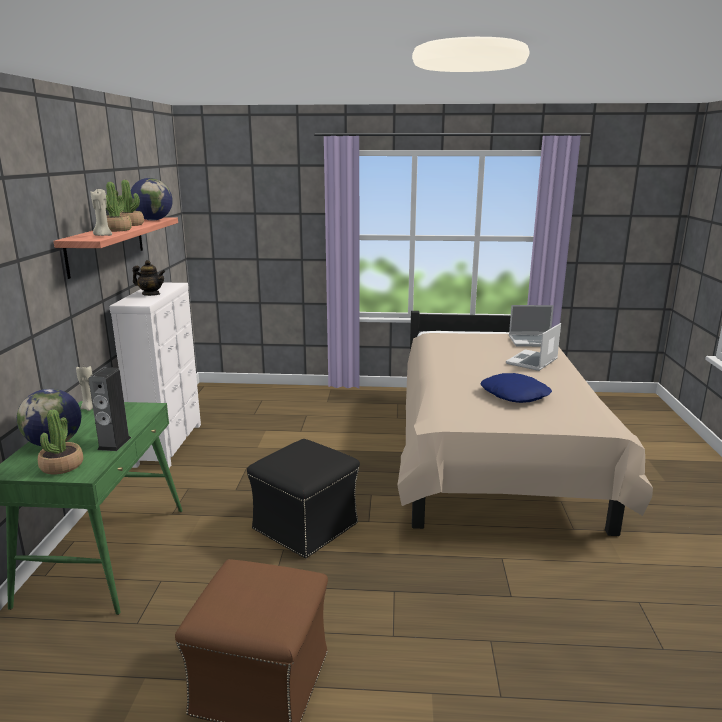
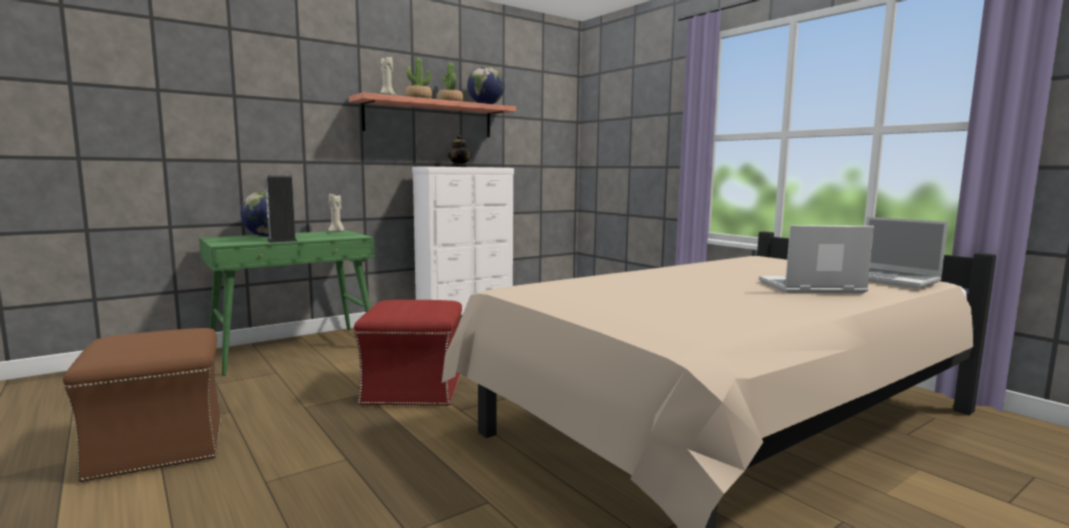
camera: 50 degrees right, 10 degrees down
potted plant [38,409,84,474] -> none
black ottoman [247,439,360,558] -> red ottoman [354,300,462,406]
blue pillow [481,373,552,403] -> none

